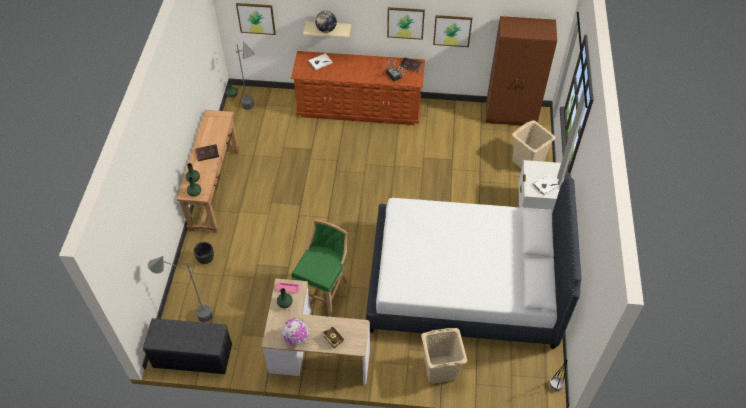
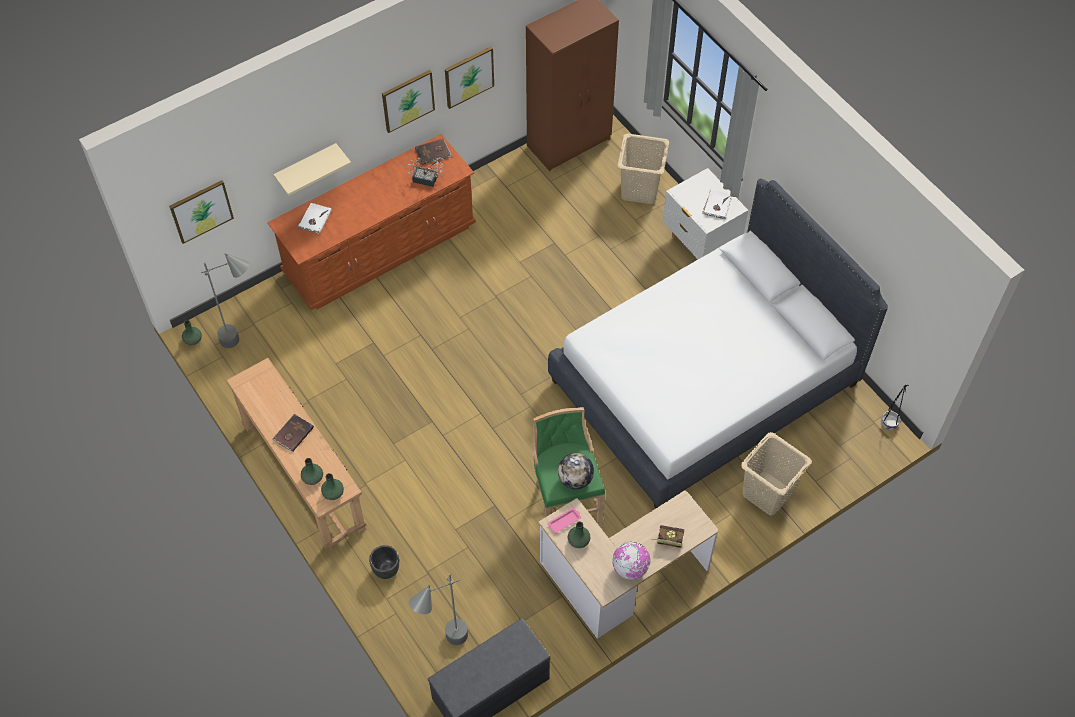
camera: 40 degrees left, 5 degrees up
globe [315,11,337,33] -> globe moved to [558,453,594,489]

